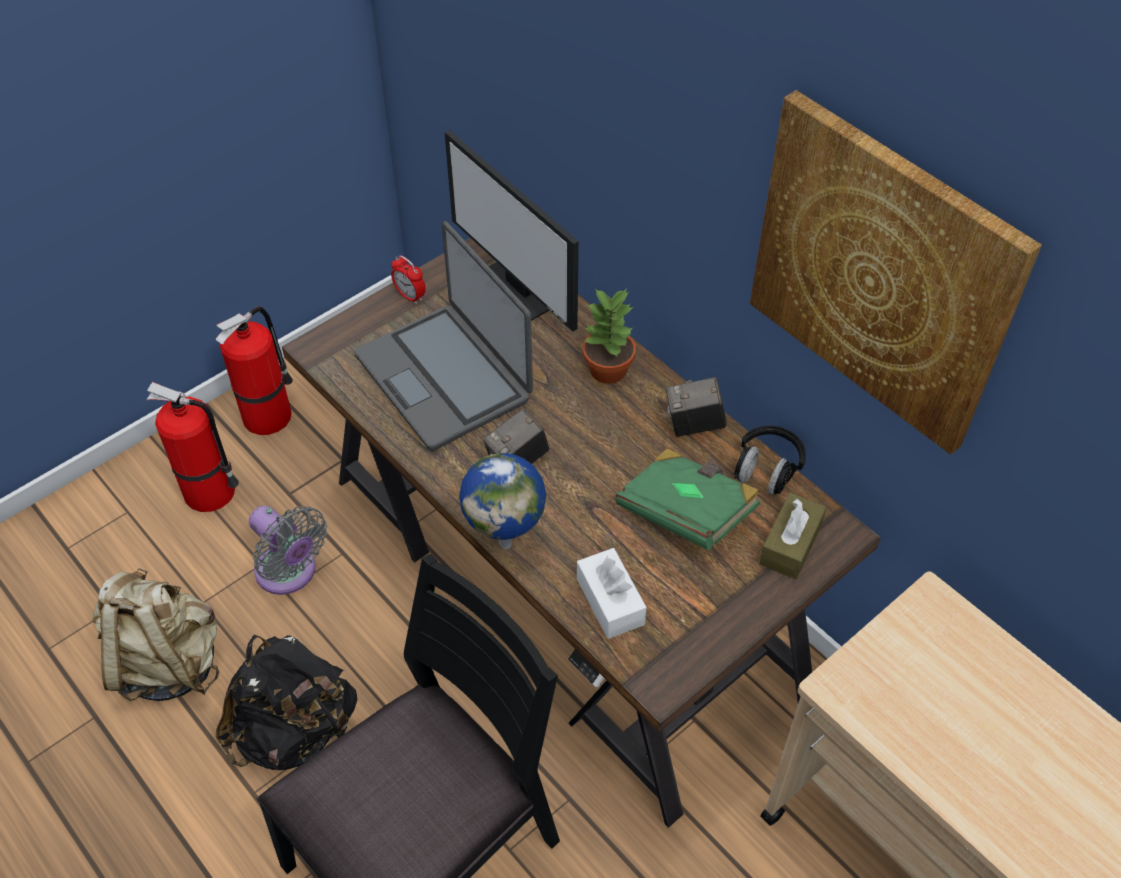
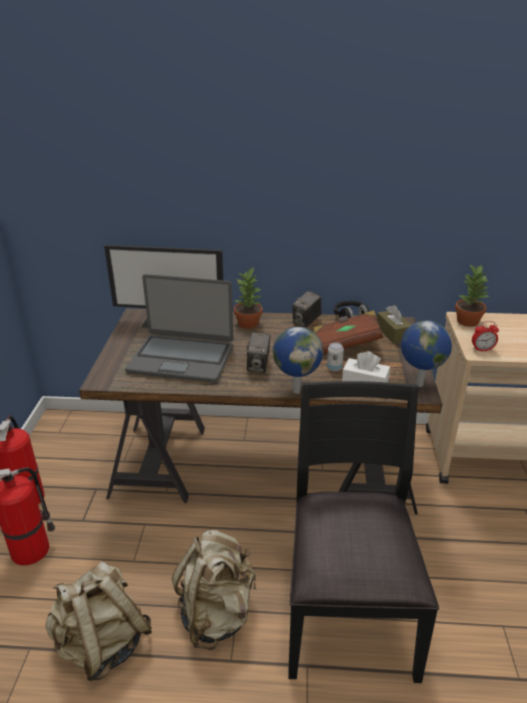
camera: 45 degrees left, 20 degrees down
black backpack [216,635,358,770] -> beige backpack [172,530,256,650]
grey fan [249,506,327,595] -> none
alarm clock [391,255,426,304] -> alarm clock moved to [472,321,499,351]
green book [615,449,760,550] -> brown book [313,310,383,354]
picture [750,90,1042,455] -> none
none -> can [327,342,344,371]
none -> globe [401,321,452,387]
none -> potted plant [455,265,490,327]

